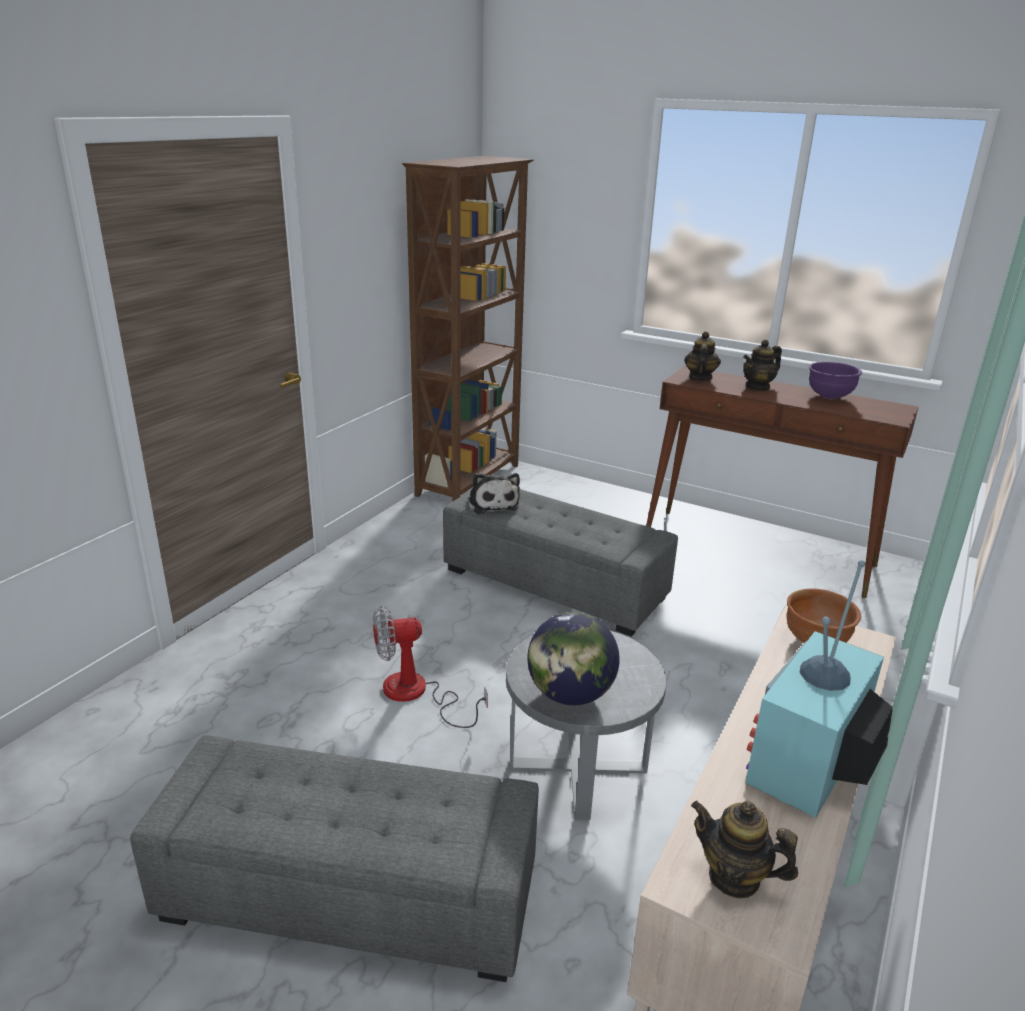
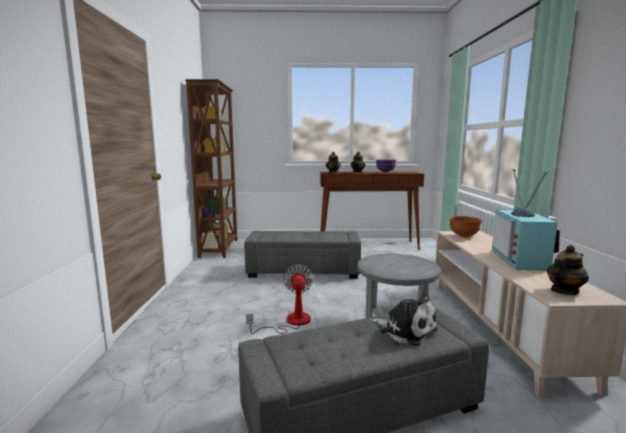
camera: 30 degrees left, 15 degrees down
fan [373,606,488,728] -> fan turned 135 degrees clockwise [246,264,314,334]
plush toy [468,473,520,514] -> plush toy moved to [371,292,438,346]
globe [527,612,620,705] -> none
teapot [691,801,798,898] -> teapot turned 150 degrees clockwise [547,245,589,295]

